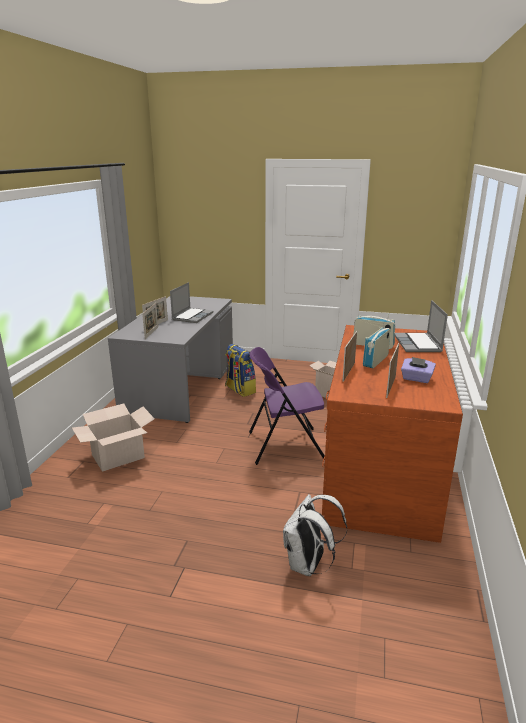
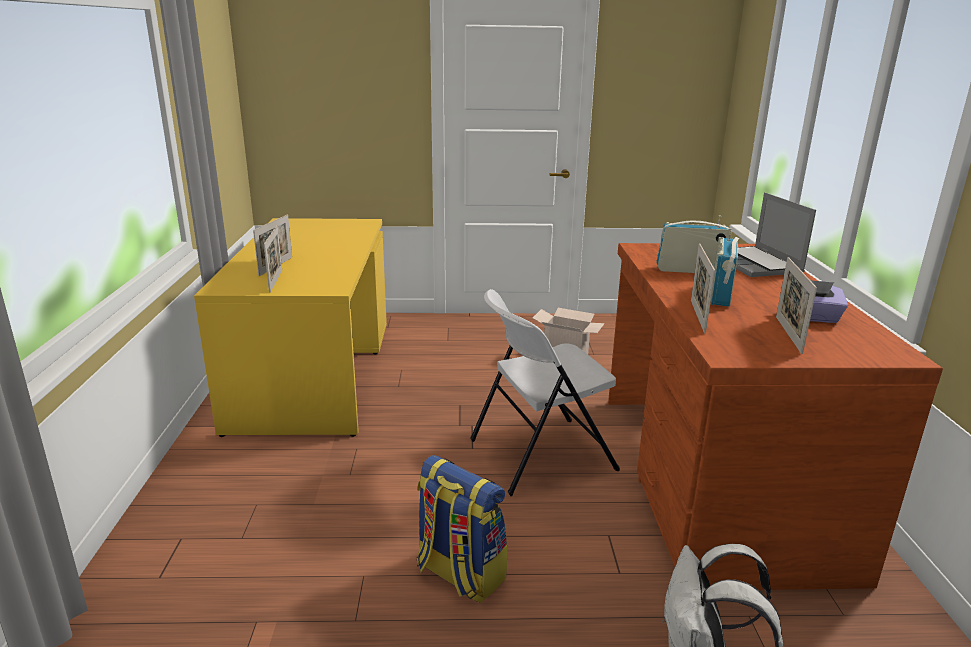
camera: 15 degrees left, 0 degrees up
cardboard box [72,404,155,472] -> none
grey desk [108,296,233,423] -> yellow desk [194,218,387,437]
laptop [170,282,214,323] -> none
backpack [225,344,256,397] -> backpack moved to [417,455,507,603]
purple chair [249,347,325,465] -> white chair [470,289,620,496]

